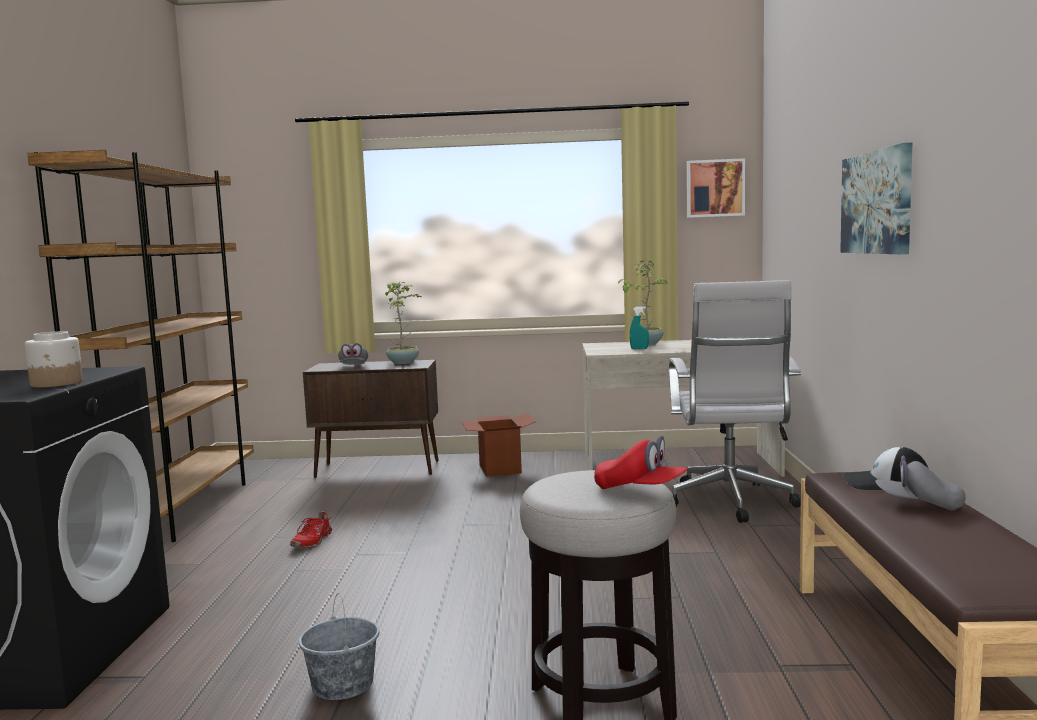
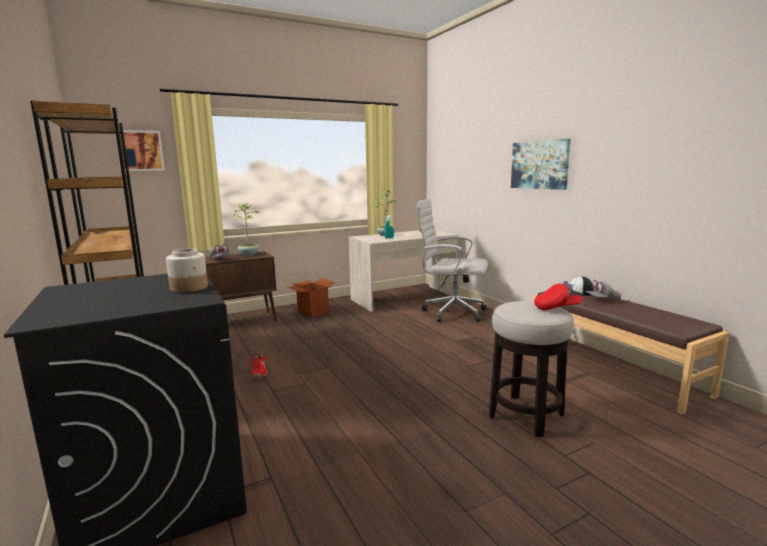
camera: 30 degrees left, 5 degrees up
grey bucket [299,593,379,700] -> none
white office chair [669,280,801,523] -> white office chair turned 135 degrees clockwise [416,199,488,322]
picture [687,158,745,218] -> picture moved to [116,130,165,171]

